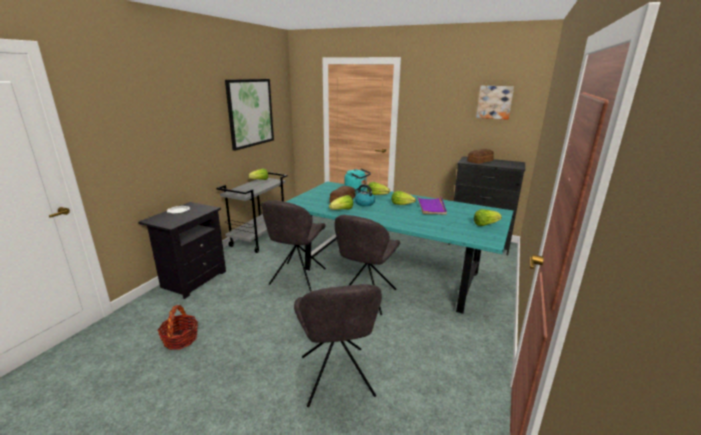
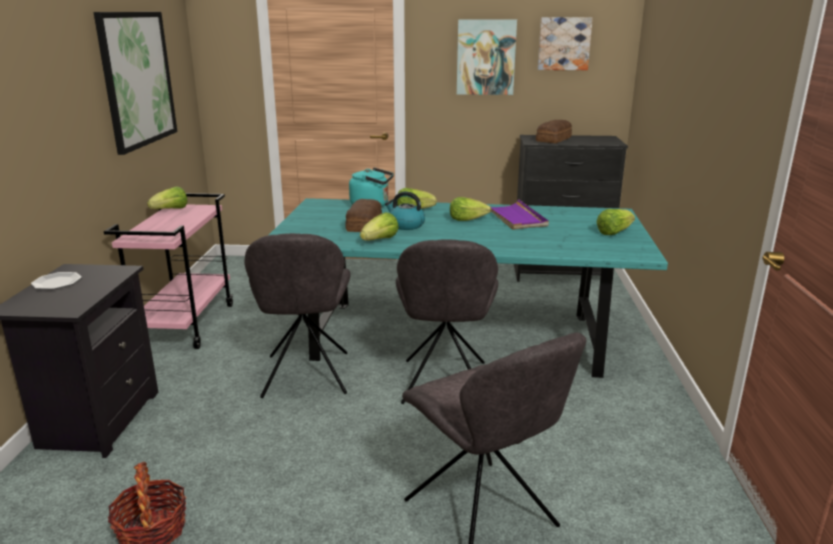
camera: 20 degrees left, 0 degrees up
grey cart [217,172,287,253] -> pink cart [104,193,233,349]
none -> picture [457,19,517,95]

